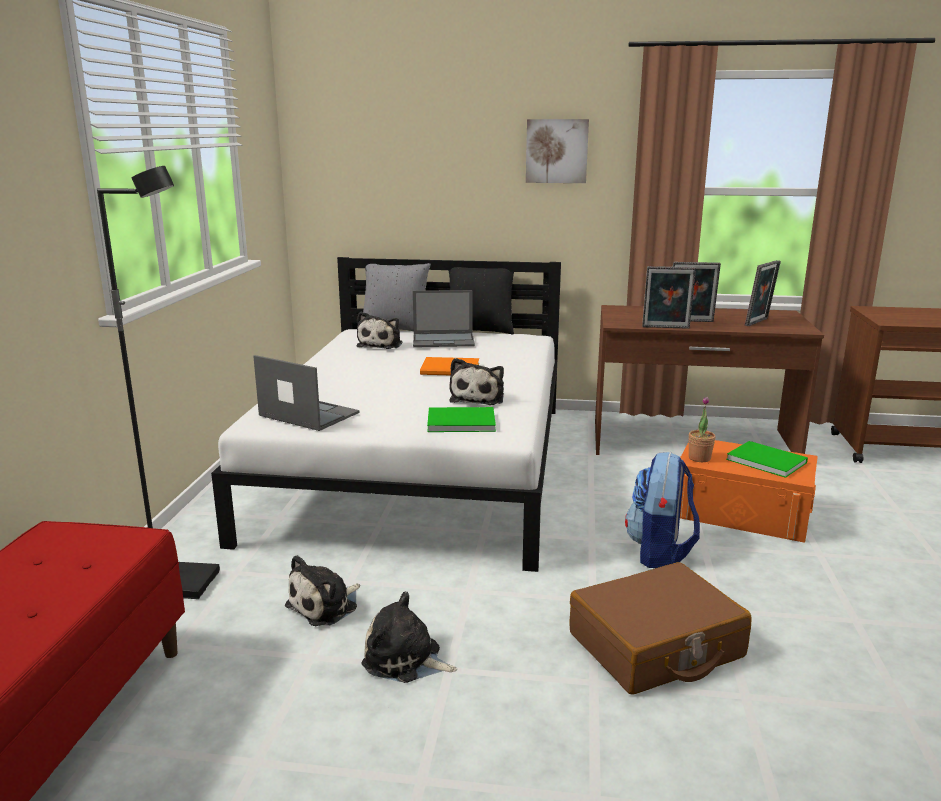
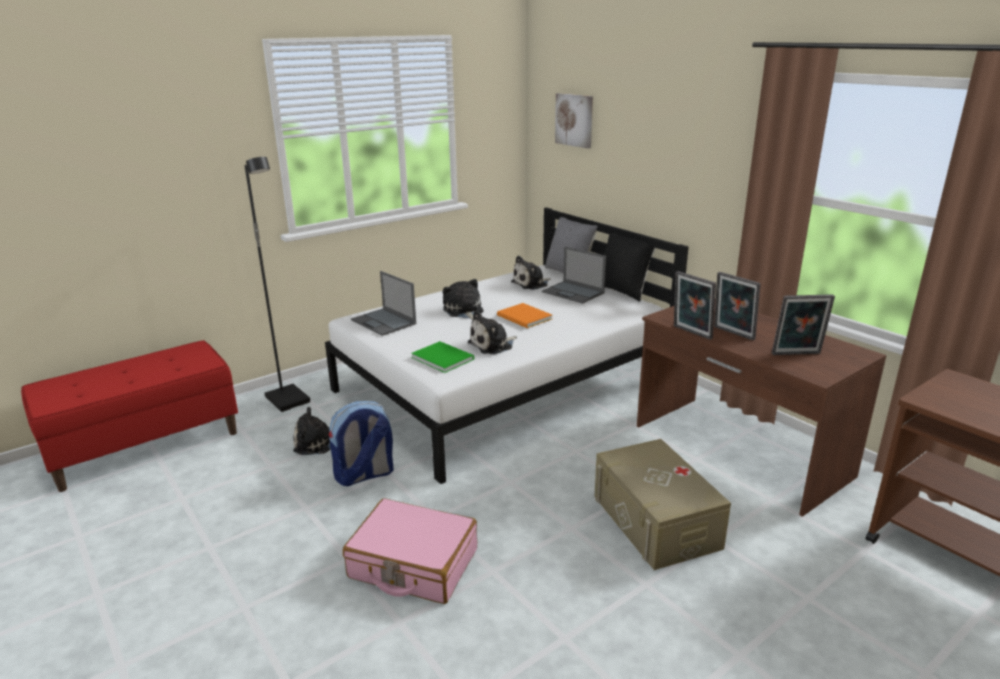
camera: 45 degrees right, 5 degrees up
laptop [253,355,360,431] -> laptop turned 150 degrees clockwise [351,271,416,336]
plush toy [362,592,457,683] -> plush toy moved to [443,279,483,320]
picture [526,119,589,183] -> picture moved to [555,93,593,149]
brown suitcase [569,562,751,695] -> pink suitcase [343,498,477,604]
backpack [625,452,700,568] -> backpack moved to [328,401,394,486]
orange storage box [680,440,818,543] -> beige storage box [594,439,731,570]
potted plant [689,397,716,462] -> none
green book [726,441,808,478] -> none

